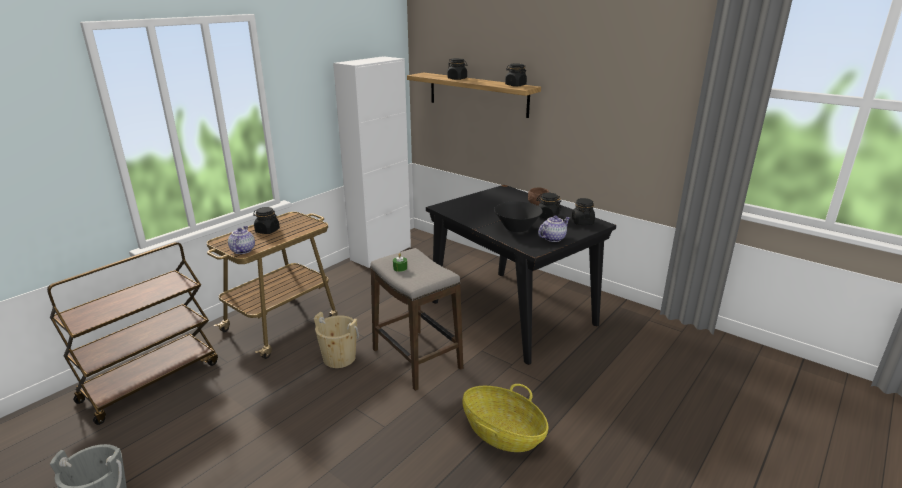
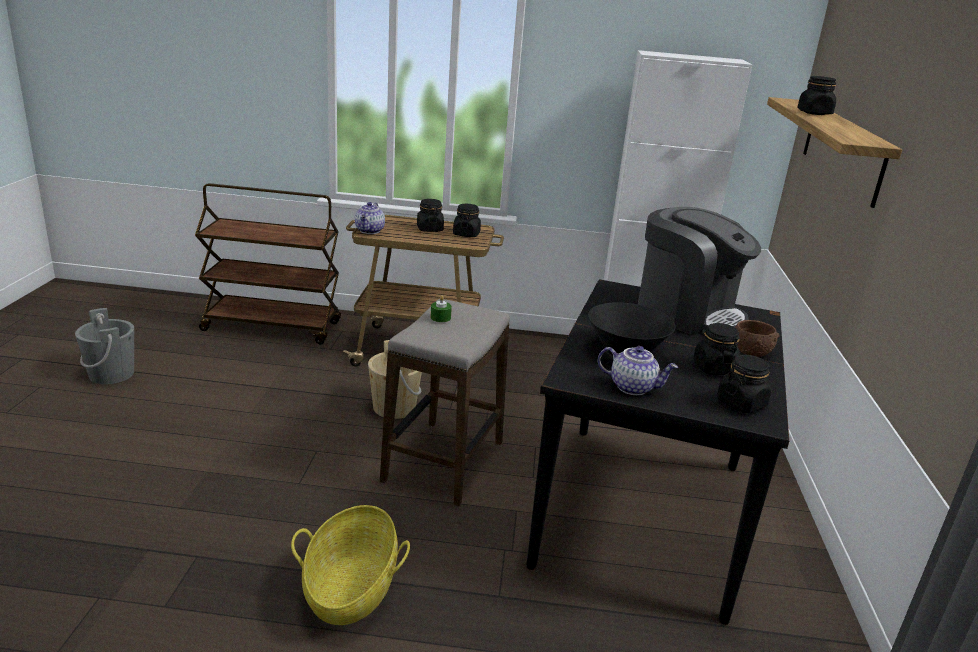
camera: 55 degrees right, 0 degrees up
teapot [228,226,255,254] -> teapot turned 135 degrees clockwise [355,202,385,234]
black jar [505,64,527,86] -> black jar moved to [453,204,481,237]
none -> coffee machine [638,207,761,335]

